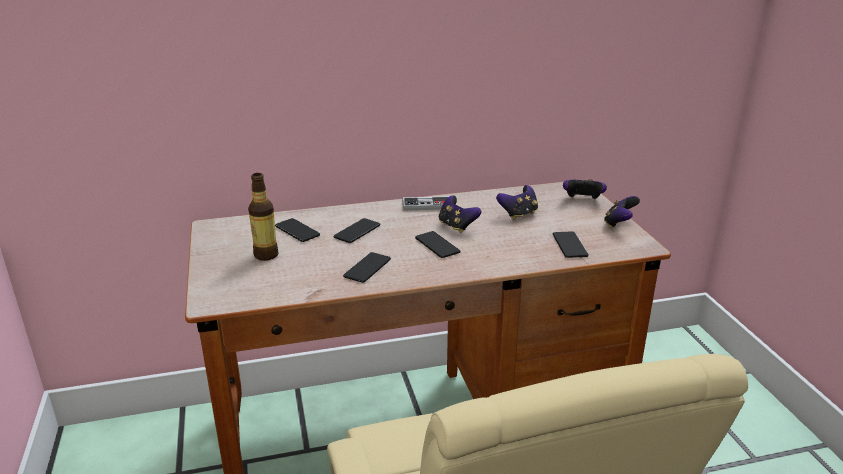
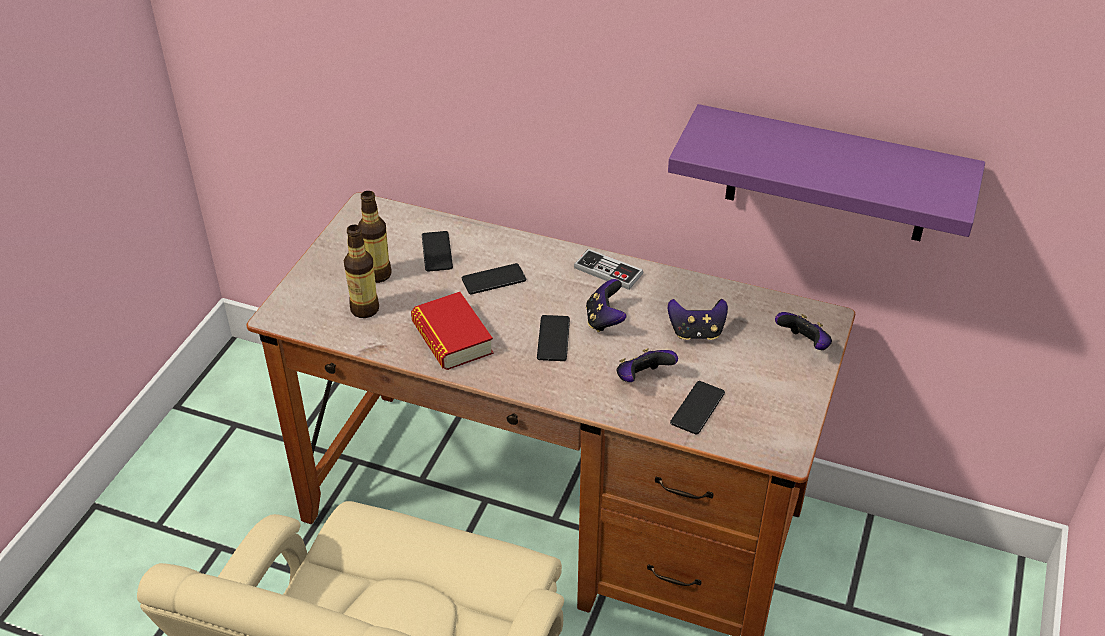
camera: 35 degrees right, 15 degrees up
phone [343,252,391,283] -> book [411,292,493,370]
game controller [604,196,640,228] -> game controller moved to [616,348,678,382]
none -> bottle [344,225,379,318]
none -> purple shelf [668,104,985,241]

